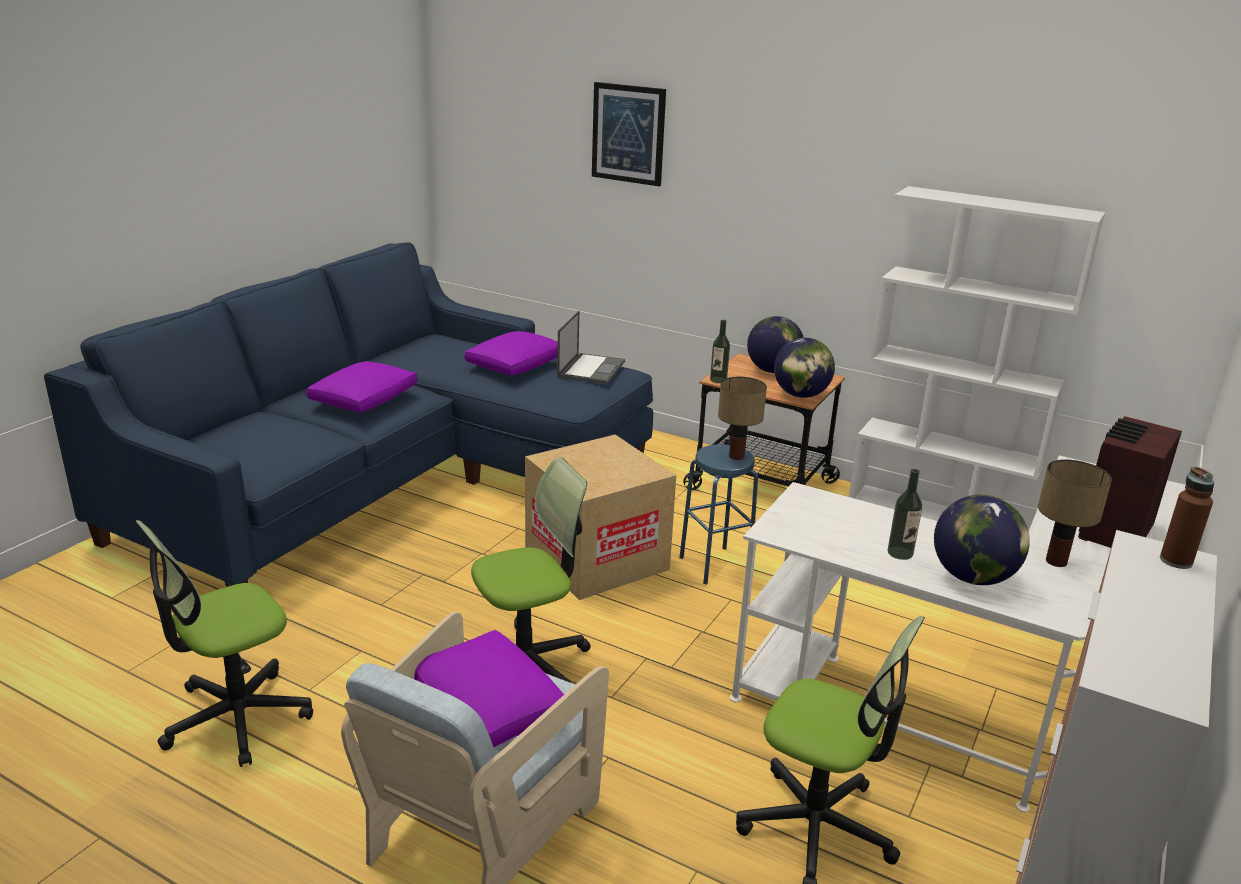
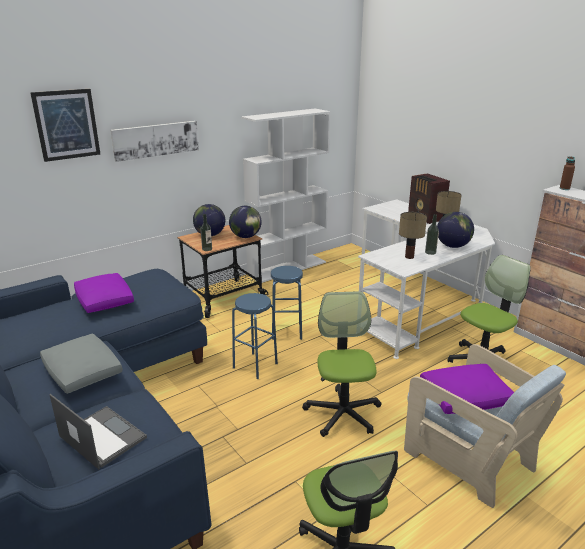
camera: 65 degrees left, 0 degrees up
purple pillow [306,361,417,412] -> grey pillow [40,334,123,394]
cardboard box [525,434,676,600] -> blue stool [232,293,278,379]
laptop [557,311,625,384] -> laptop moved to [50,394,147,469]
table lamp [718,377,767,460] -> table lamp moved to [399,212,427,259]
none -> picture [110,121,199,162]

